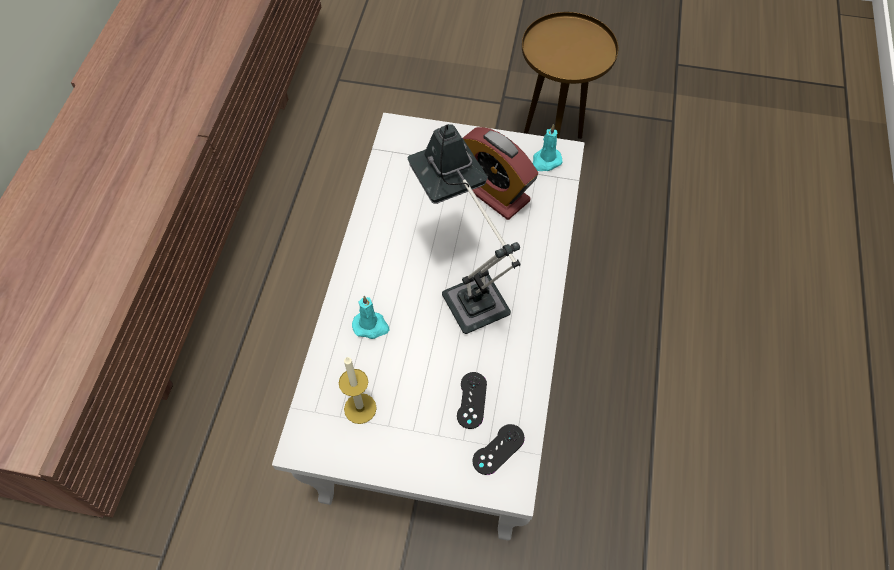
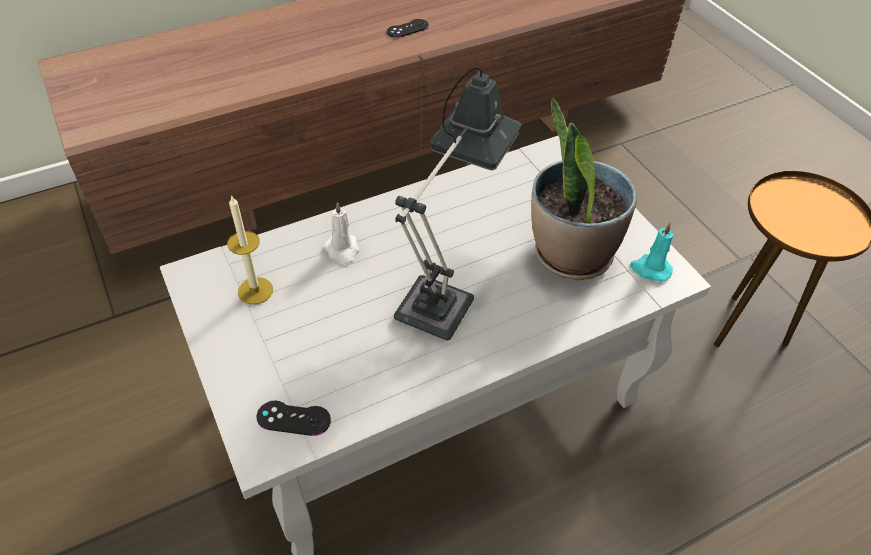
camera: 50 degrees right, 10 degrees down
turquoise candle [352,296,389,339] -> white candle [324,202,359,265]
black game controller [457,372,487,429] -> black game controller moved to [387,19,429,38]
alarm clock [463,127,538,220] -> potted plant [531,98,637,281]

